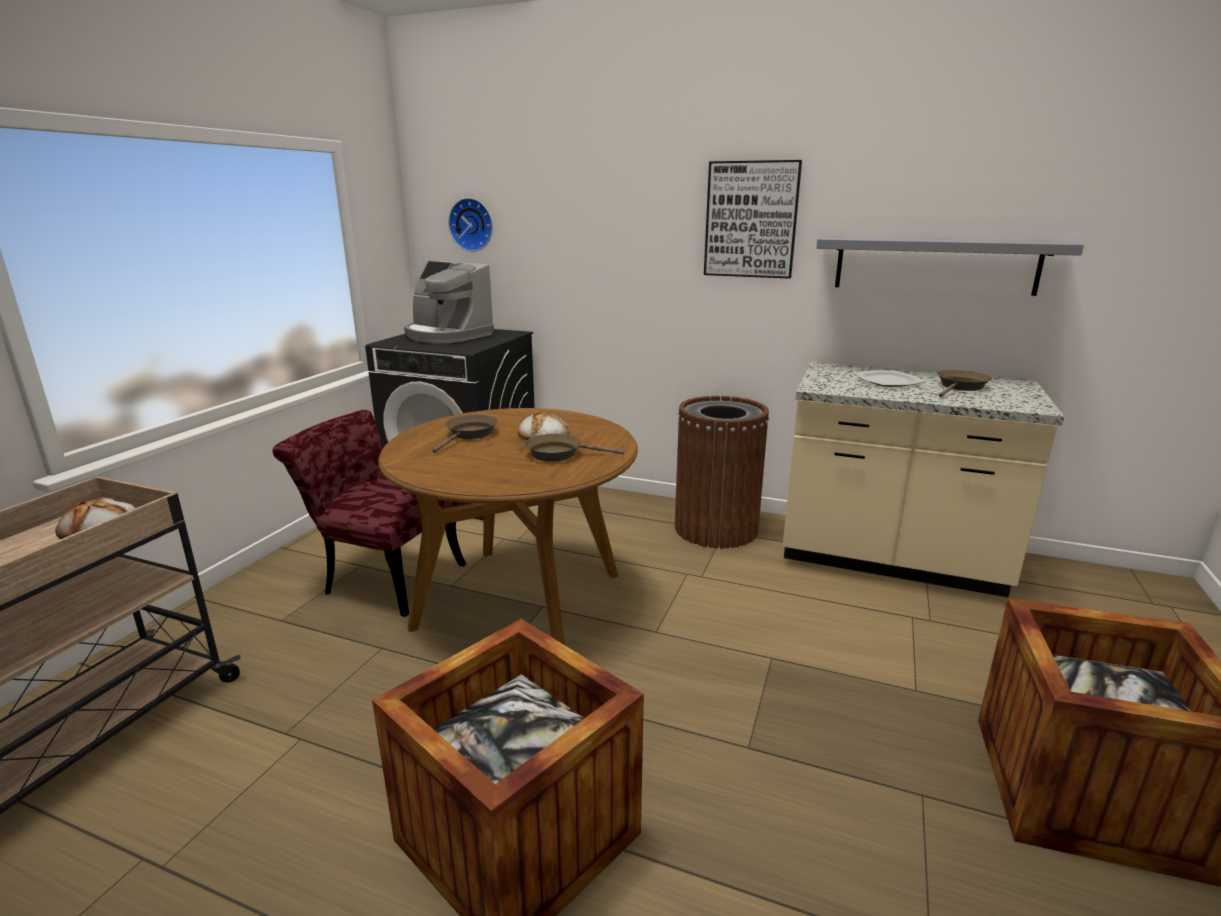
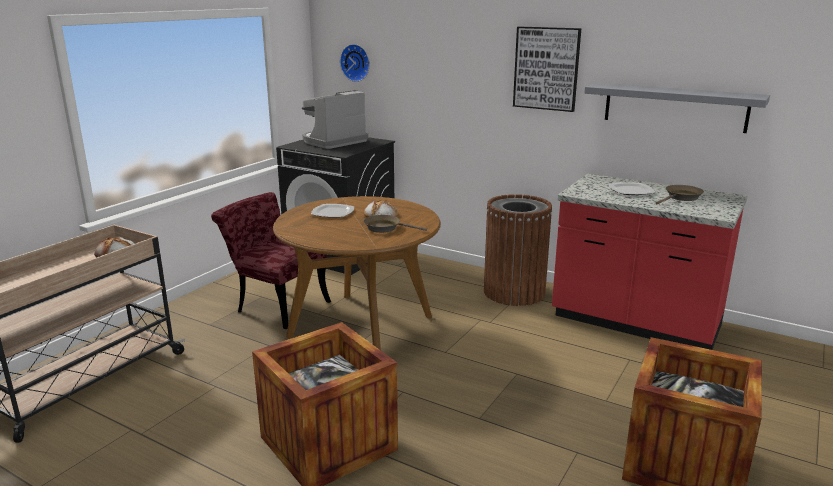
camera: 10 degrees right, 0 degrees up
coffee machine [404,261,494,343] -> coffee machine turned 90 degrees clockwise [302,90,368,149]
brown frying pan [432,415,498,453] -> plate [311,204,354,218]
beige counter [783,362,1064,597] -> red counter [552,174,747,350]

